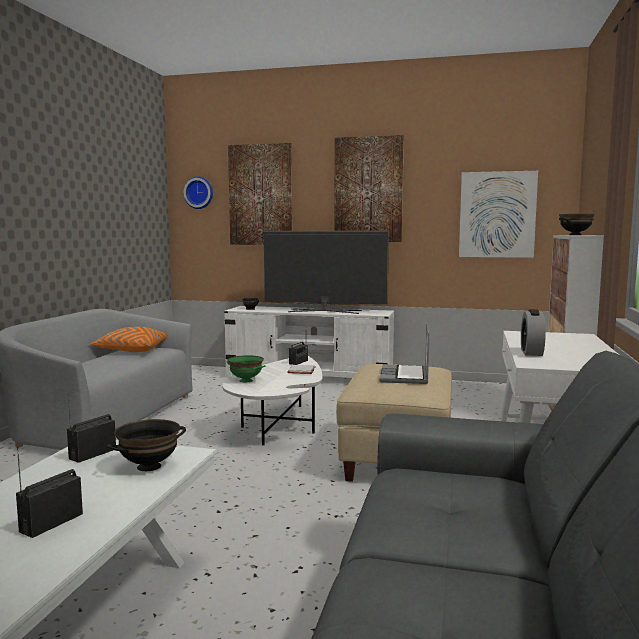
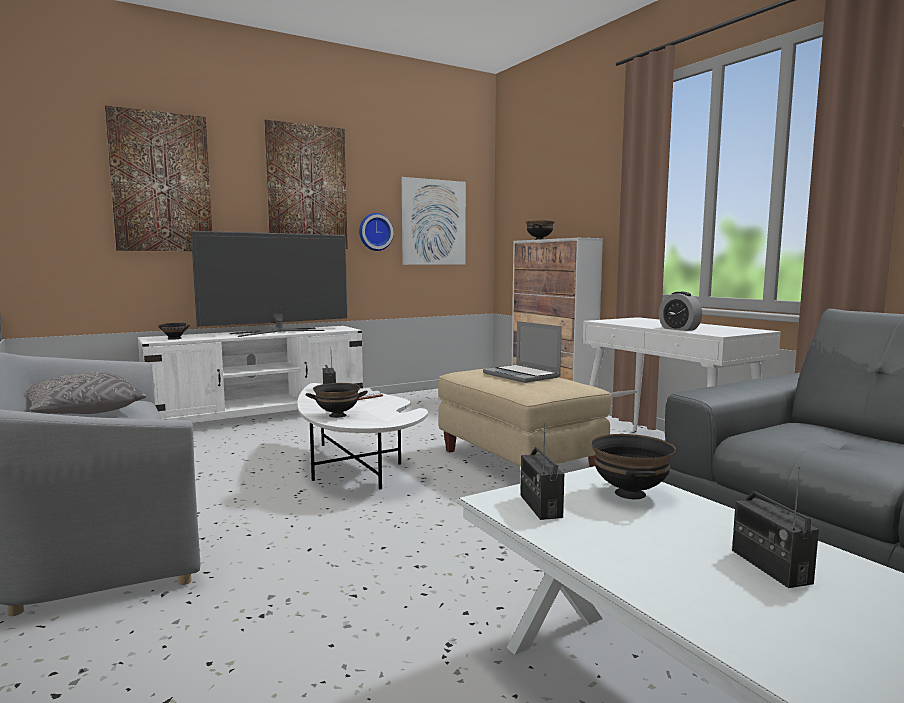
camera: 45 degrees left, 0 degrees up
orange pillow [90,327,168,352] -> grey pillow [26,372,146,414]
wall clock [183,176,213,209] -> wall clock moved to [359,213,394,251]
green bowl [227,355,265,382] -> black bowl [306,383,368,418]

